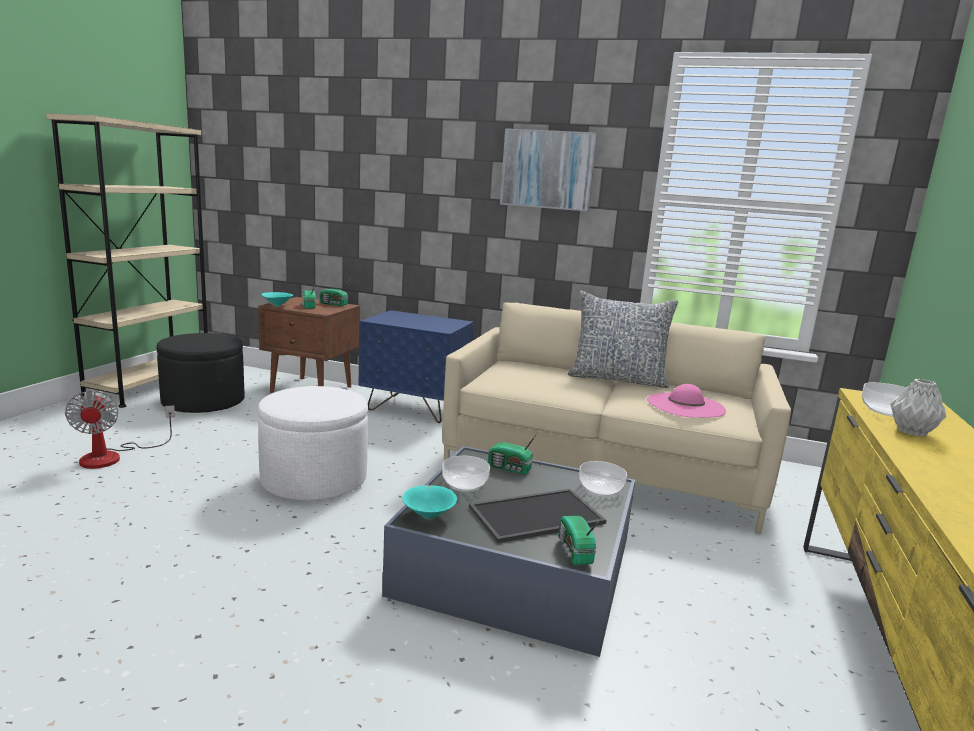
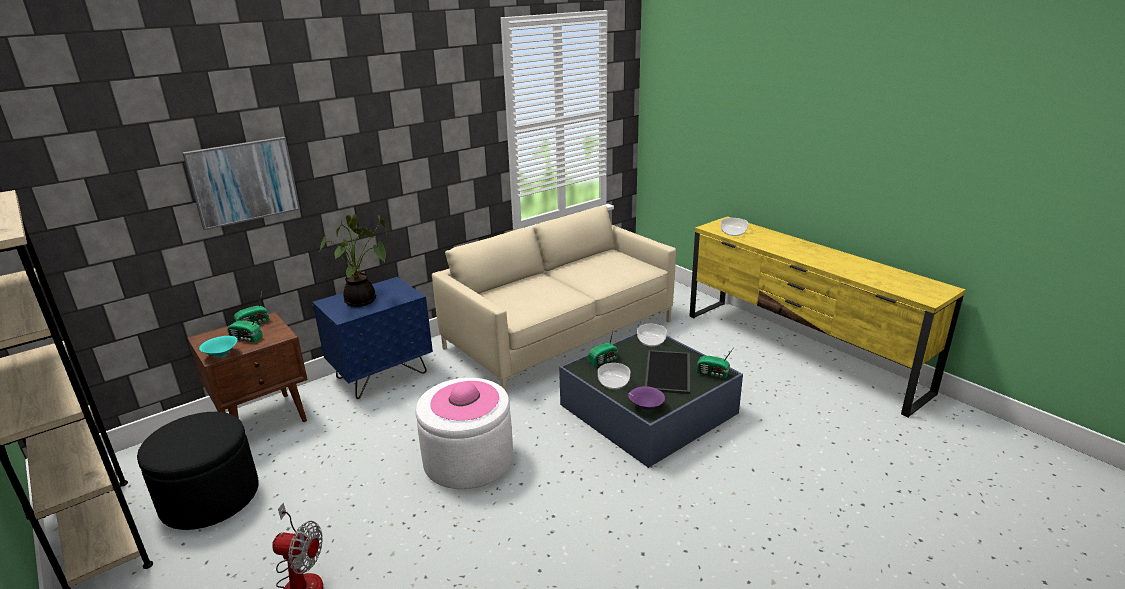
camera: 55 degrees left, 10 degrees up
turquoise bowl [402,485,457,519] -> purple bowl [628,386,665,410]
picture [500,128,597,211] -> picture moved to [182,137,300,230]
pillow [567,291,678,388] -> none
pink hat [647,384,726,418] -> pink hat moved to [430,381,499,421]
grey vase [890,379,946,437] -> none
none -> potted plant [320,214,388,307]

